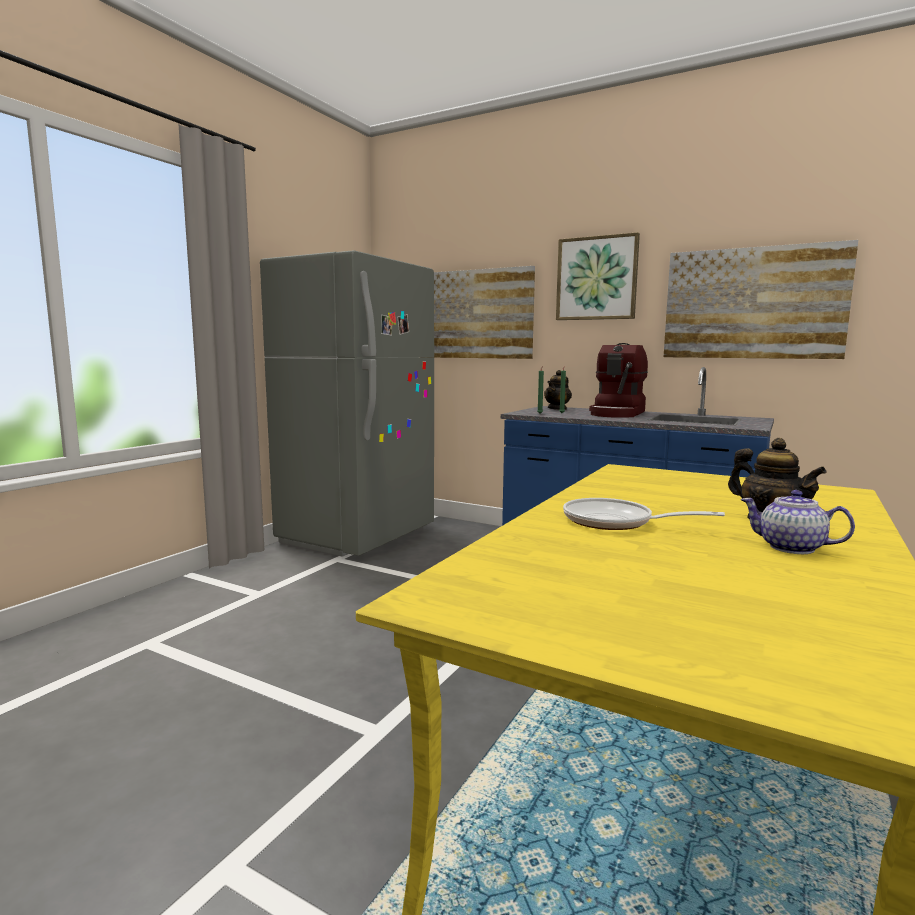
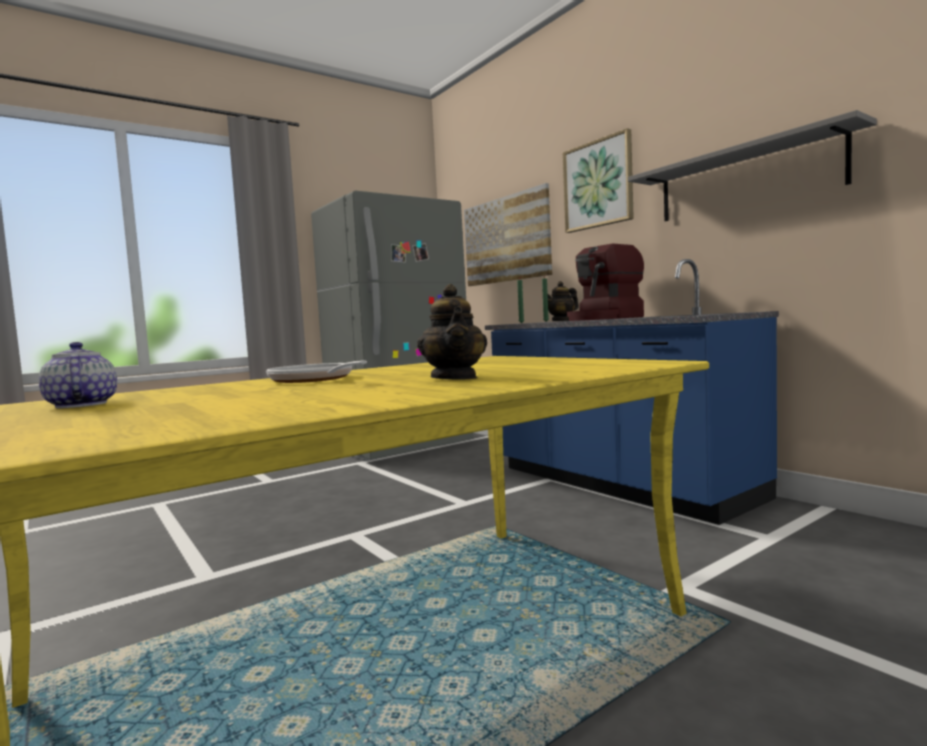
camera: 25 degrees right, 5 degrees down
picture [664,240,858,359] -> grey shelf [628,110,877,221]
teapot [741,490,855,554] -> teapot moved to [39,342,117,409]

